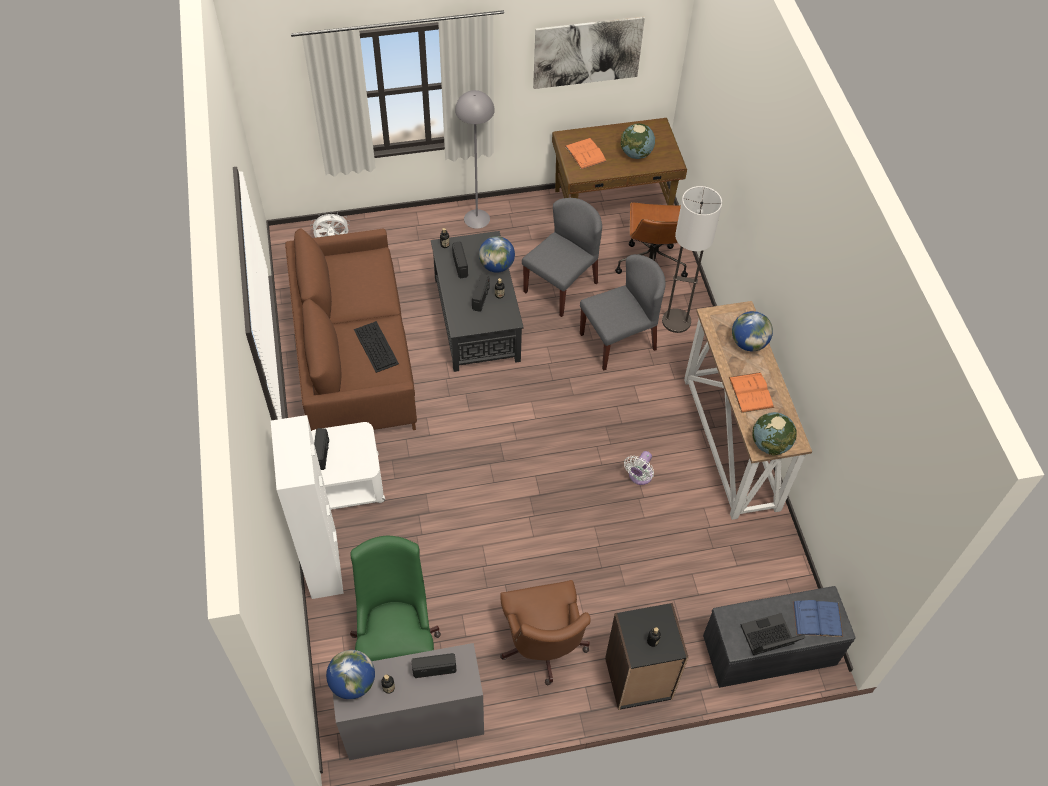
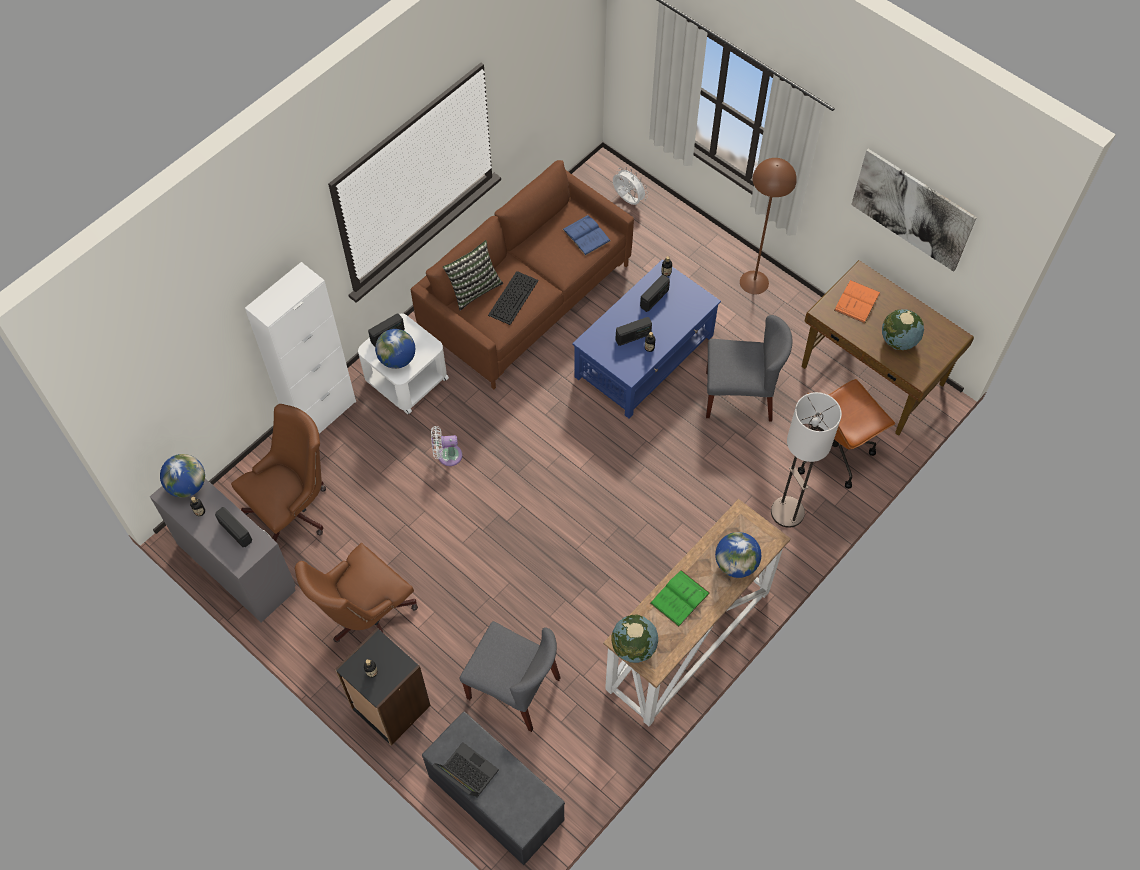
camera: 55 degrees right, 5 degrees up
green office chair [350,536,441,661] -> brown office chair [231,404,326,541]
black coffee table [431,231,524,372] -> blue coffee table [572,260,721,418]
grey floor lamp [455,90,495,229] -> brown floor lamp [740,158,797,294]
globe [479,236,515,272] -> globe moved to [375,329,415,369]
grey chair [580,254,666,371] -> grey chair moved to [460,621,560,732]
white fan [624,451,654,485] -> white fan moved to [431,426,463,466]
orange book [729,372,774,413] -> green book [650,570,710,627]
blue book [793,600,843,637] -> blue book moved to [562,215,611,256]
none -> pillow [443,240,503,311]

